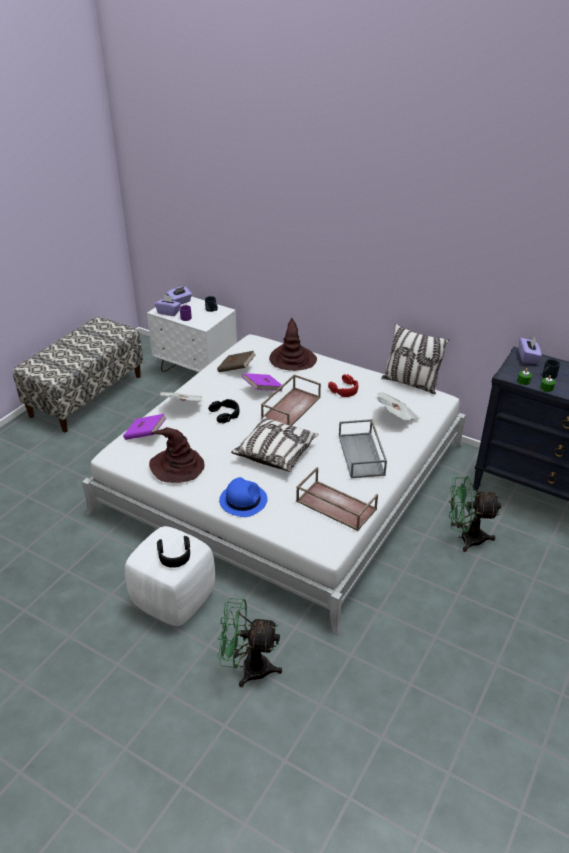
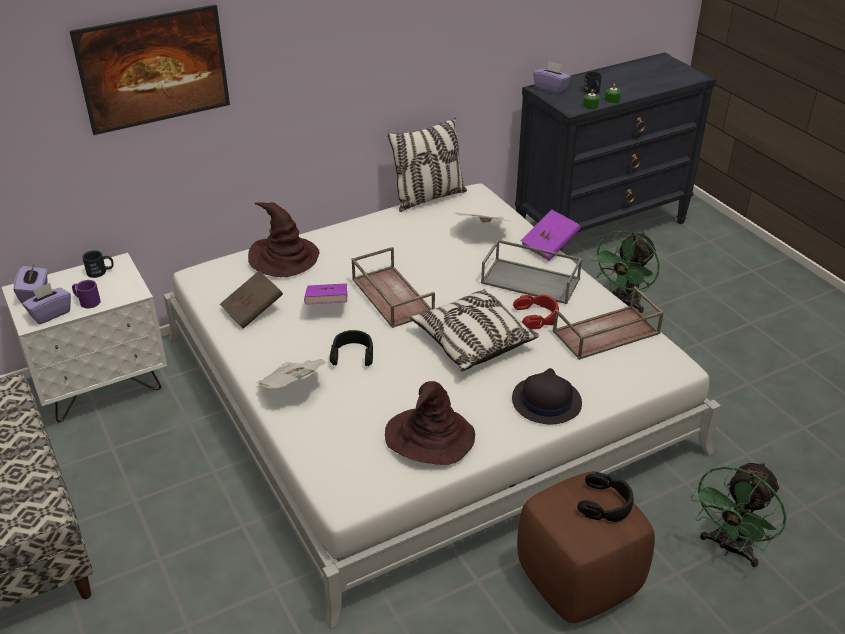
camera: 60 degrees left, 0 degrees up
purple book [123,414,167,440] -> purple book moved to [521,209,581,261]
white ottoman [125,526,215,626] -> brown ottoman [517,471,655,623]
blue hat [219,477,267,517] -> black hat [512,368,582,424]
red headphones [328,374,358,397] -> red headphones moved to [513,295,559,330]
none -> picture [70,4,230,135]

